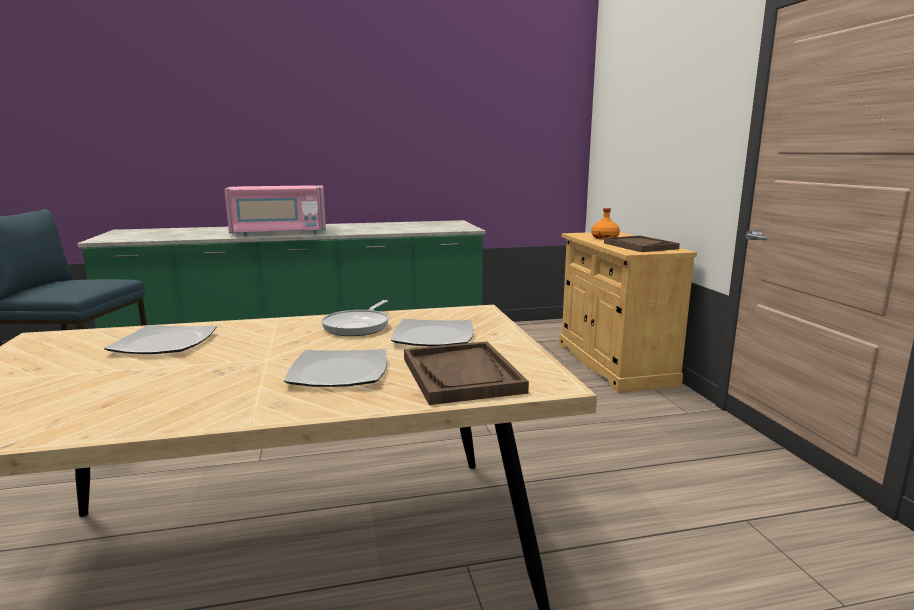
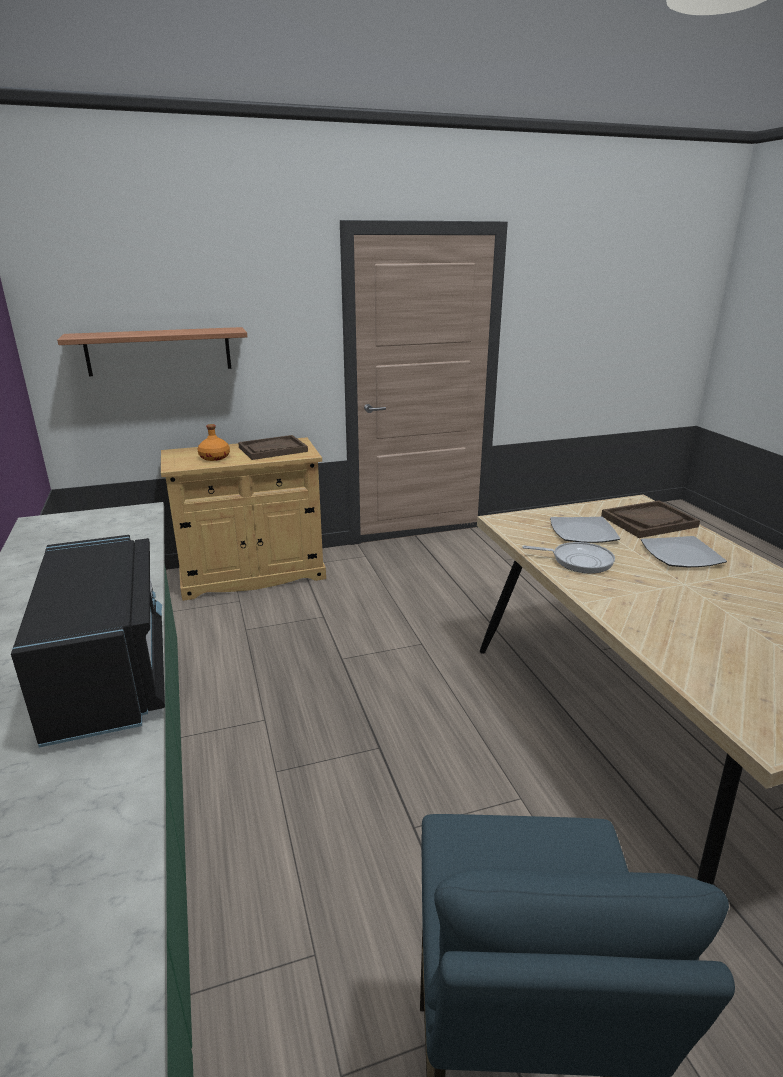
camera: 95 degrees left, 10 degrees up
plate [104,325,217,354] -> none
pink microwave [224,185,326,236] -> black microwave [11,535,165,748]
none -> shelf [57,327,247,376]

